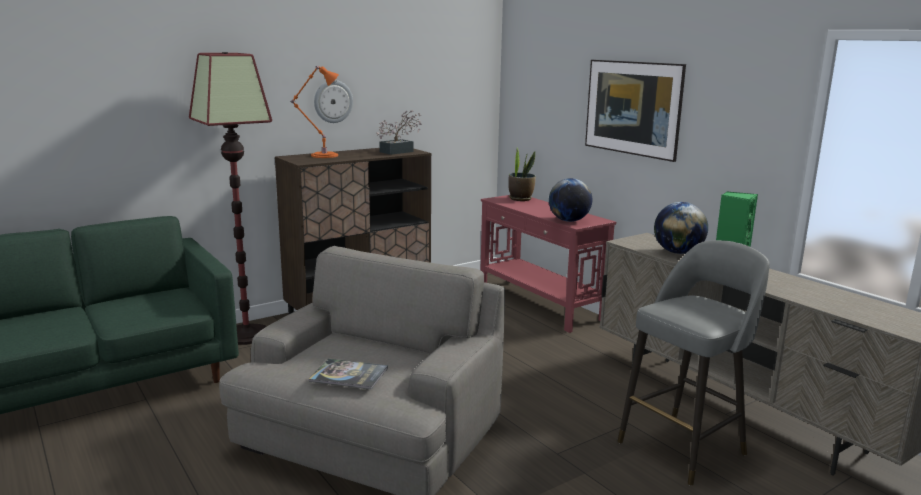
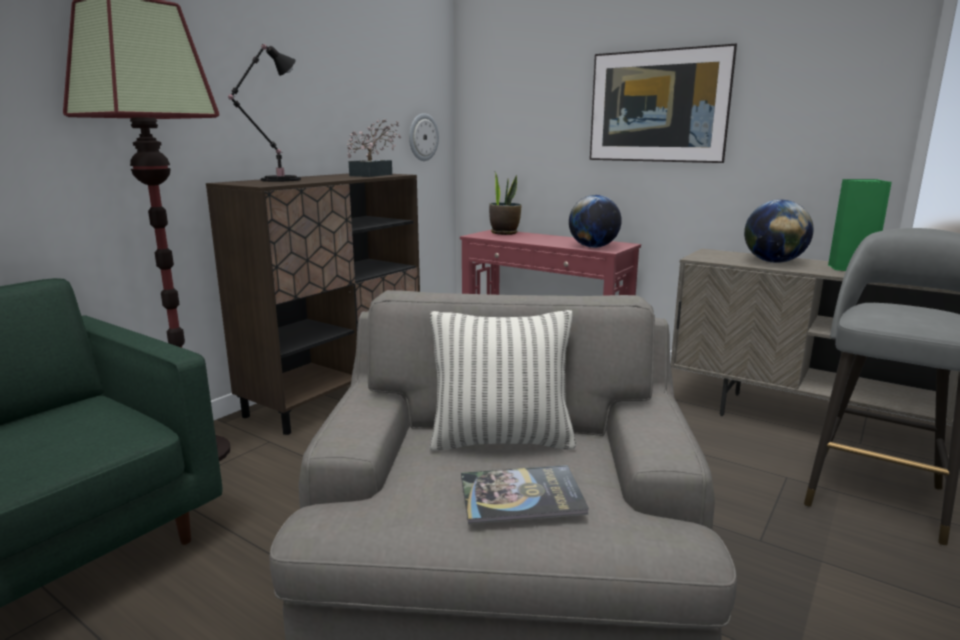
camera: 20 degrees left, 0 degrees up
orange table lamp [291,66,339,158] -> black table lamp [228,44,301,182]
wall clock [314,80,353,123] -> wall clock moved to [409,113,439,161]
none -> pillow [430,310,576,451]

